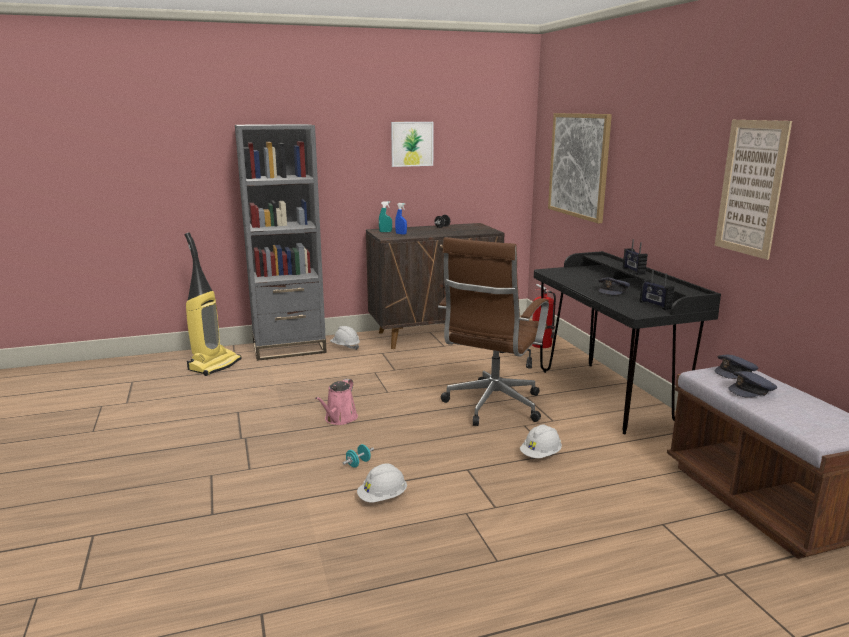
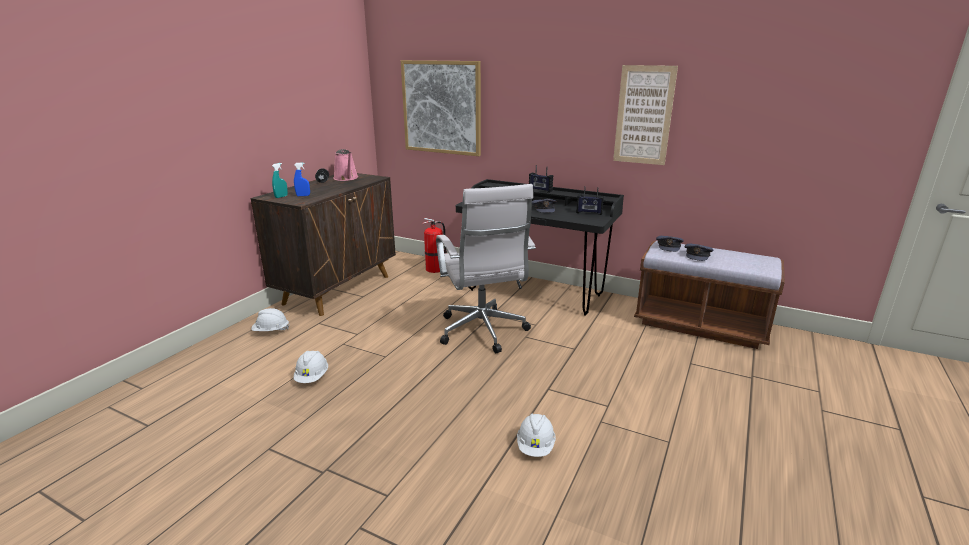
camera: 45 degrees left, 5 degrees up
vacuum cleaner [184,232,242,376] -> none
grey bookcase [235,124,327,361] -> none
pink watering can [315,379,358,425] -> pink watering can moved to [333,149,358,181]
turquoise dumbbell [343,444,374,468] -> none
picture [391,122,434,167] -> none
brown office chair [438,237,549,426] -> white office chair [436,184,536,353]
white hard hat [520,424,562,458] -> white hard hat moved to [294,351,328,383]

